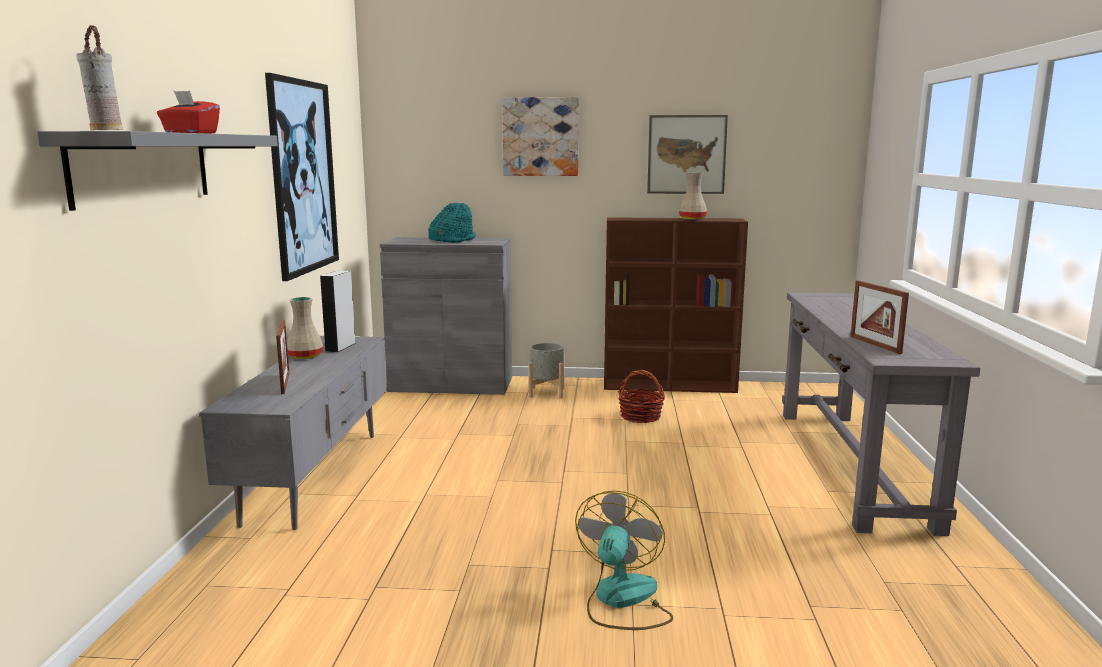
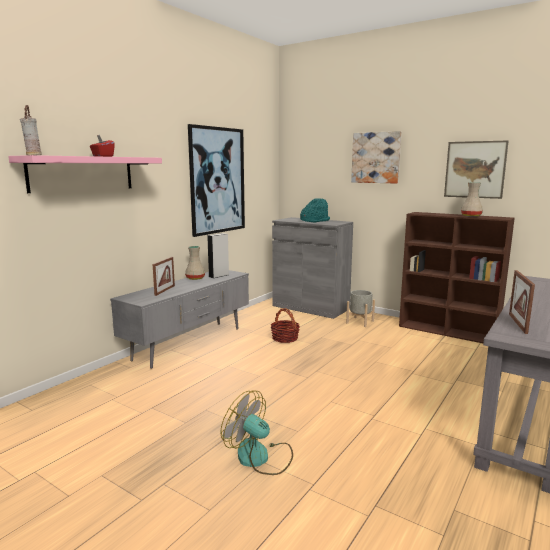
camera: 30 degrees right, 0 degrees up
grey shelf [37,131,278,211] -> pink shelf [8,155,162,193]
fan [575,490,673,630] -> fan turned 105 degrees counterclockwise [220,390,293,475]
basket [618,370,665,423] -> basket moved to [270,308,300,343]

